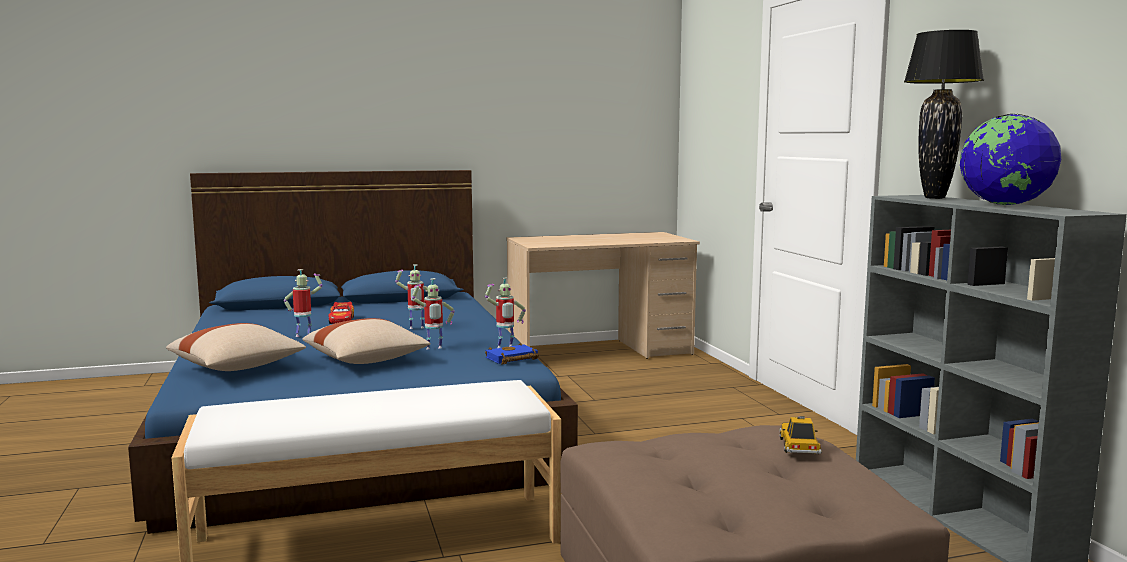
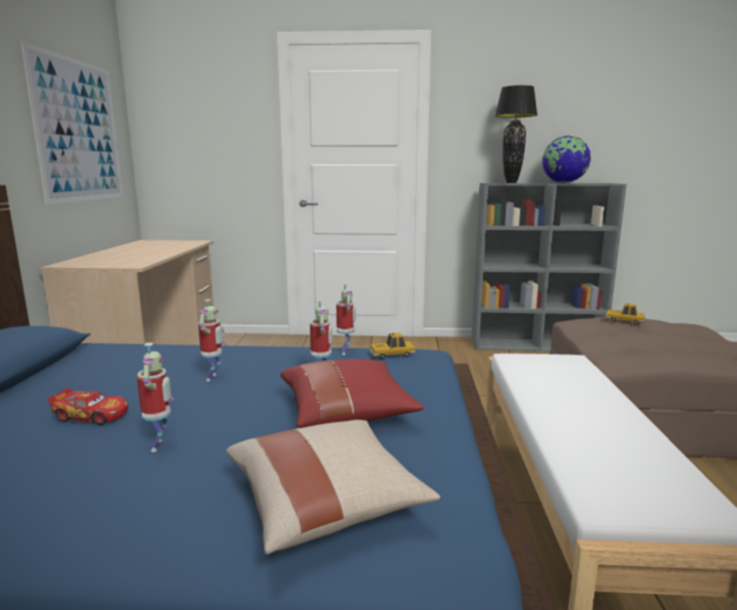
camera: 70 degrees left, 5 degrees up
toy robot [284,269,323,337] -> toy robot turned 150 degrees clockwise [137,343,174,452]
beige pillow [303,318,430,364] -> red pillow [280,359,424,428]
blue book [485,343,539,365] -> toy car [369,333,416,359]
none -> picture [20,41,123,205]

